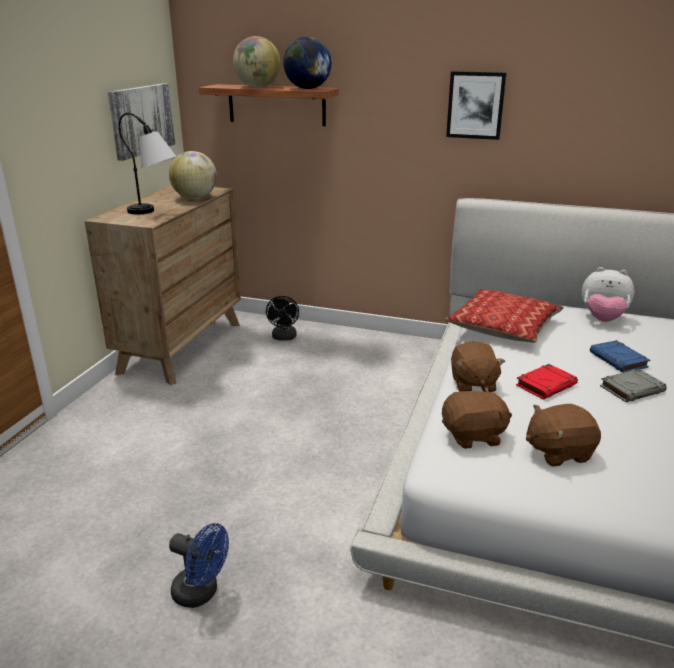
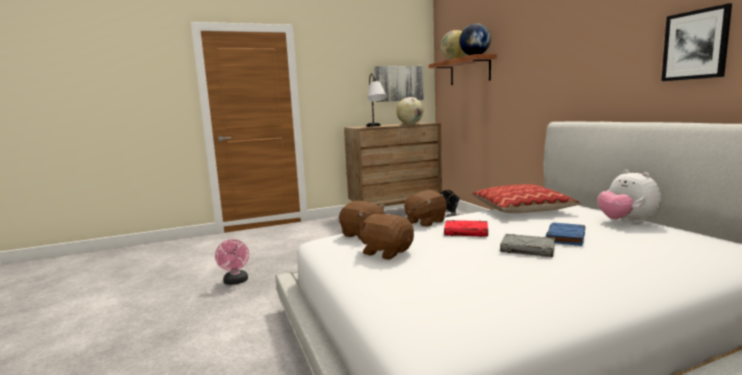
camera: 50 degrees right, 15 degrees down
blue fan [169,523,229,608] -> pink fan [215,239,249,285]
picture [446,71,507,140] -> picture moved to [661,3,732,81]

